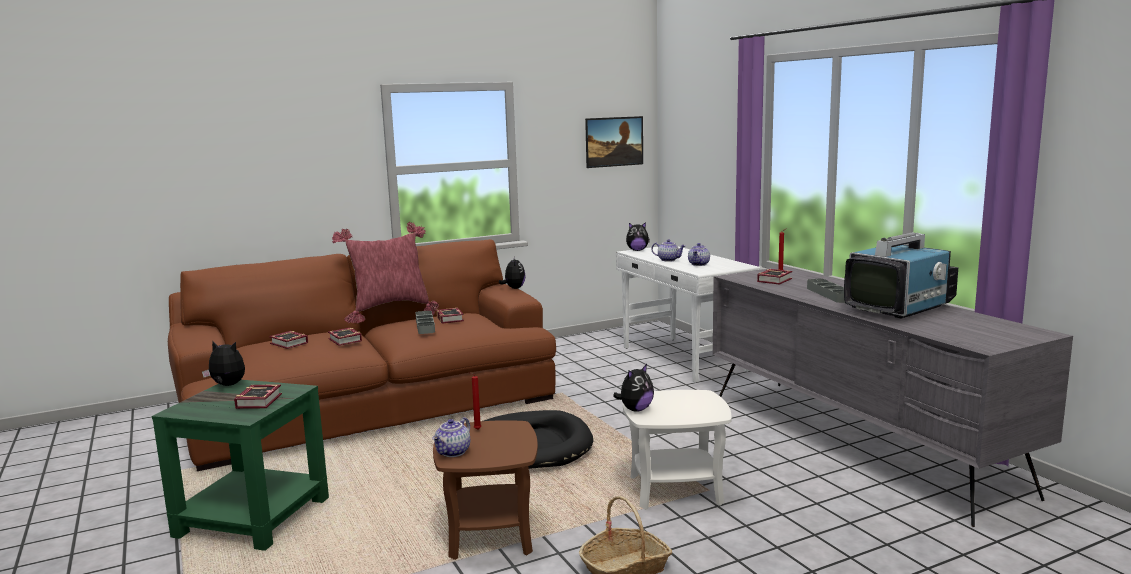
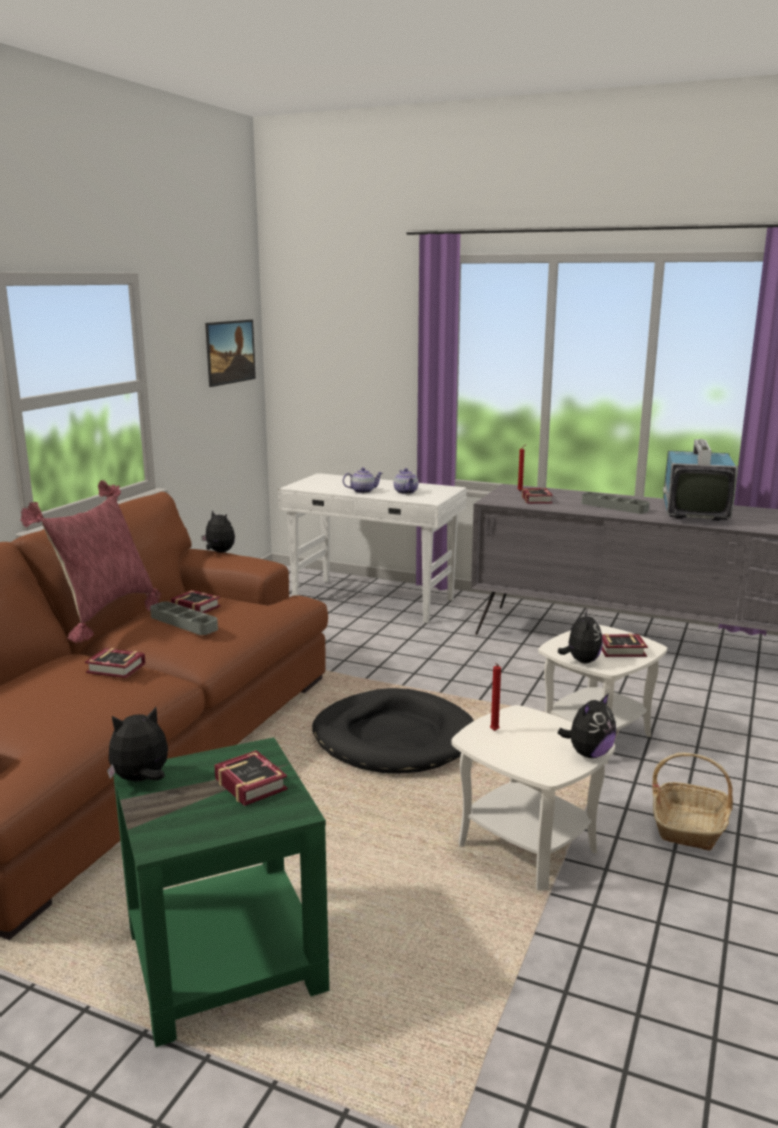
camera: 40 degrees left, 5 degrees up
book [269,331,308,349] -> book moved to [602,634,648,657]
teapot [432,417,470,457] -> none
brown side table [433,420,538,560] -> white side table [451,705,615,890]
plush toy [626,222,650,251] -> plush toy moved to [558,693,616,758]

